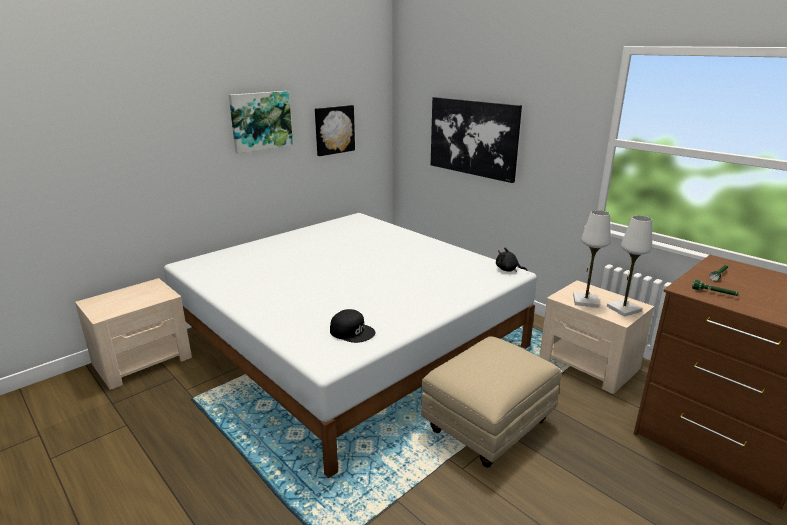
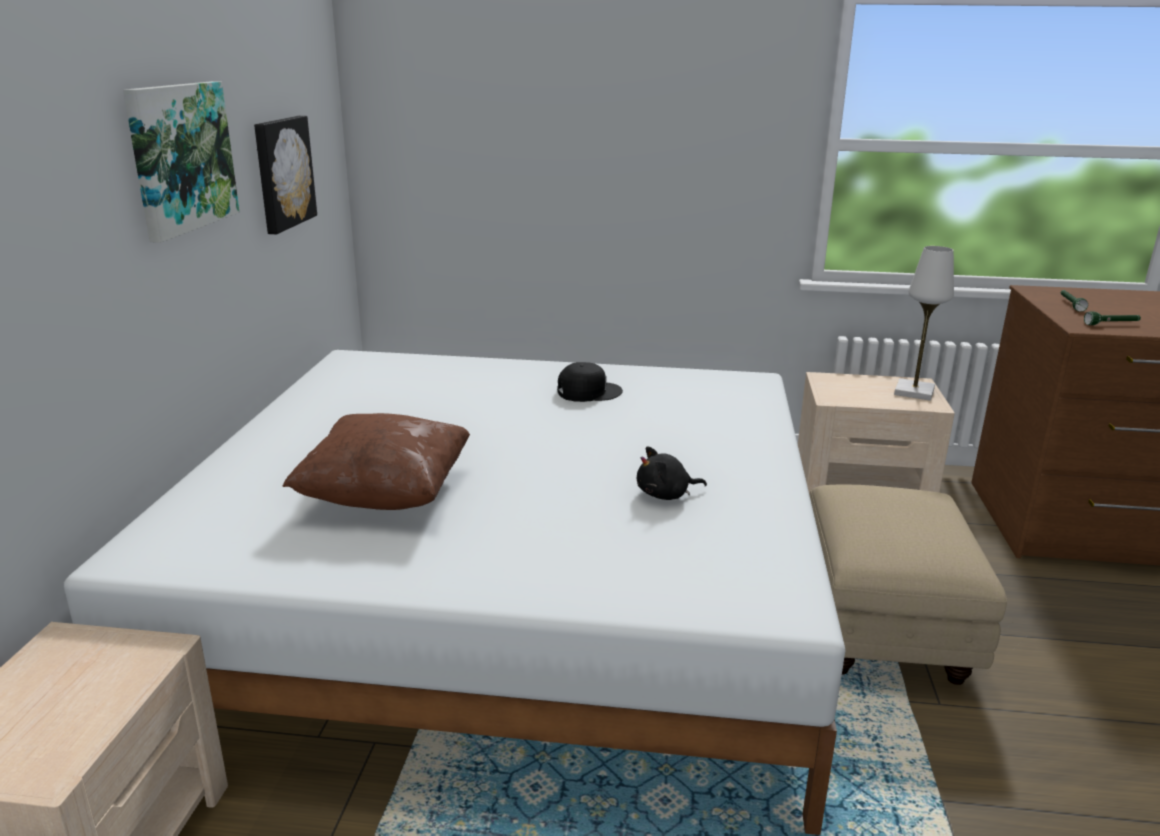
camera: 40 degrees left, 0 degrees up
black cap [330,309,376,343] -> black cap moved to [557,362,623,402]
picture [431,97,522,183] -> none
black plush toy [496,248,527,272] -> black plush toy moved to [637,447,707,500]
white table lamp [573,210,611,308] -> none
none -> brown pillow [282,413,470,510]

